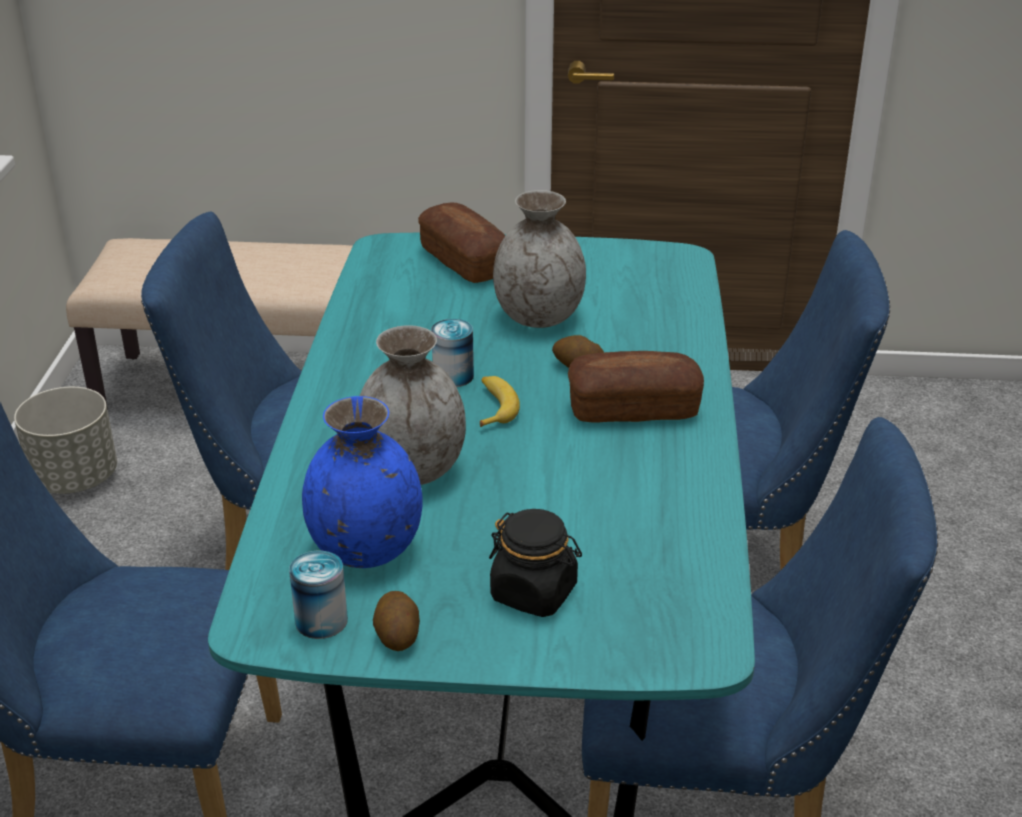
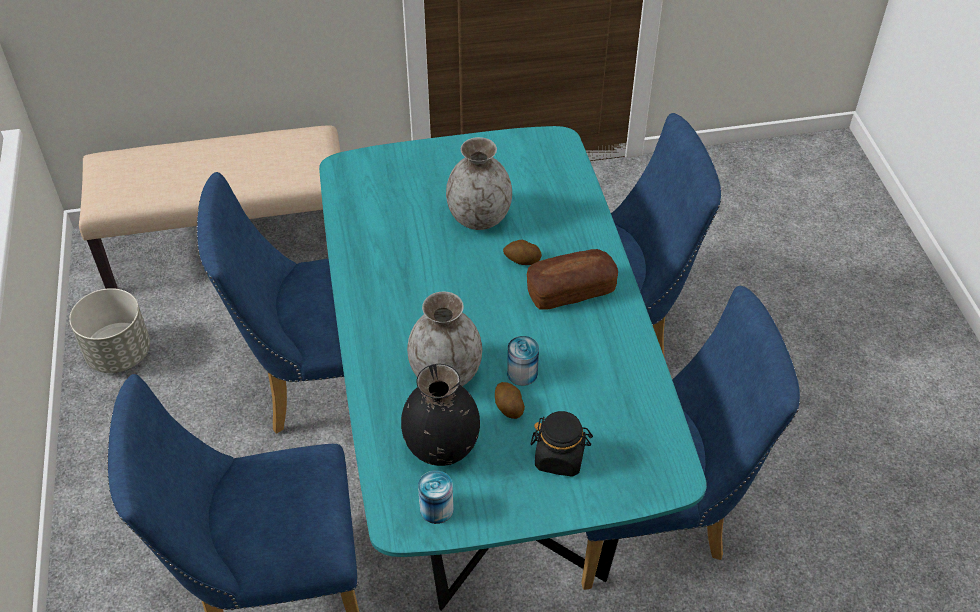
camera: 15 degrees left, 15 degrees up
blue vase [302,396,423,568] -> black vase [401,364,480,466]
potato [373,591,420,651] -> potato moved to [495,382,525,419]
bread [418,202,506,283] -> none
can [431,319,474,387] -> can moved to [507,336,539,386]
banana [480,376,520,427] -> none

